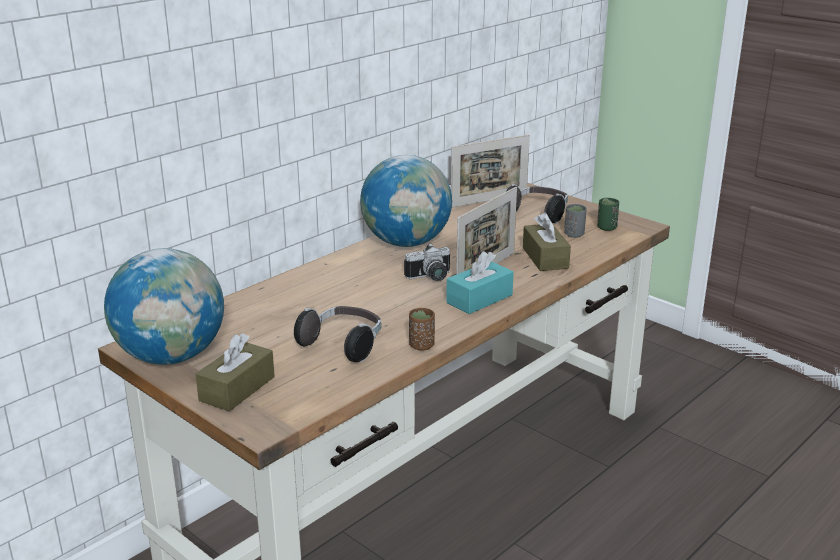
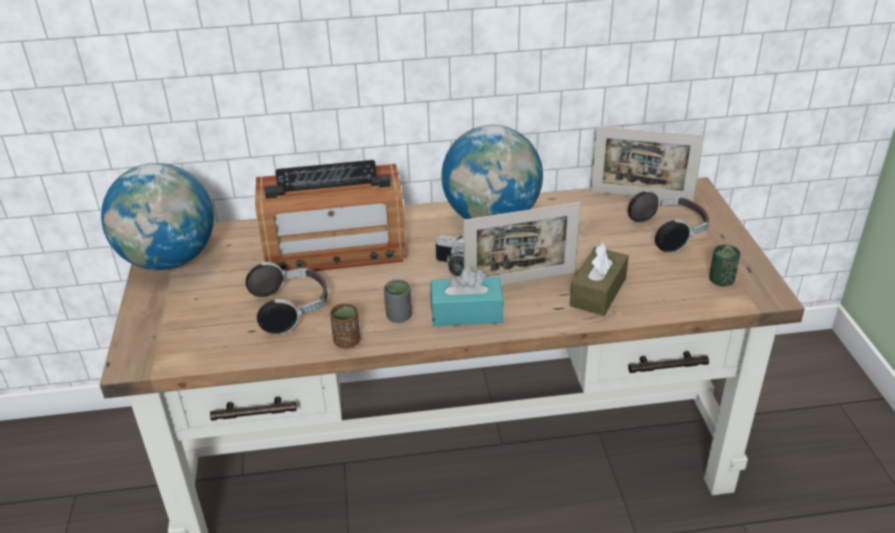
camera: 40 degrees right, 10 degrees up
brown tissue box [195,333,275,411] -> none
grey cup [564,204,587,238] -> grey cup moved to [384,279,412,323]
none -> radio [255,160,406,272]

